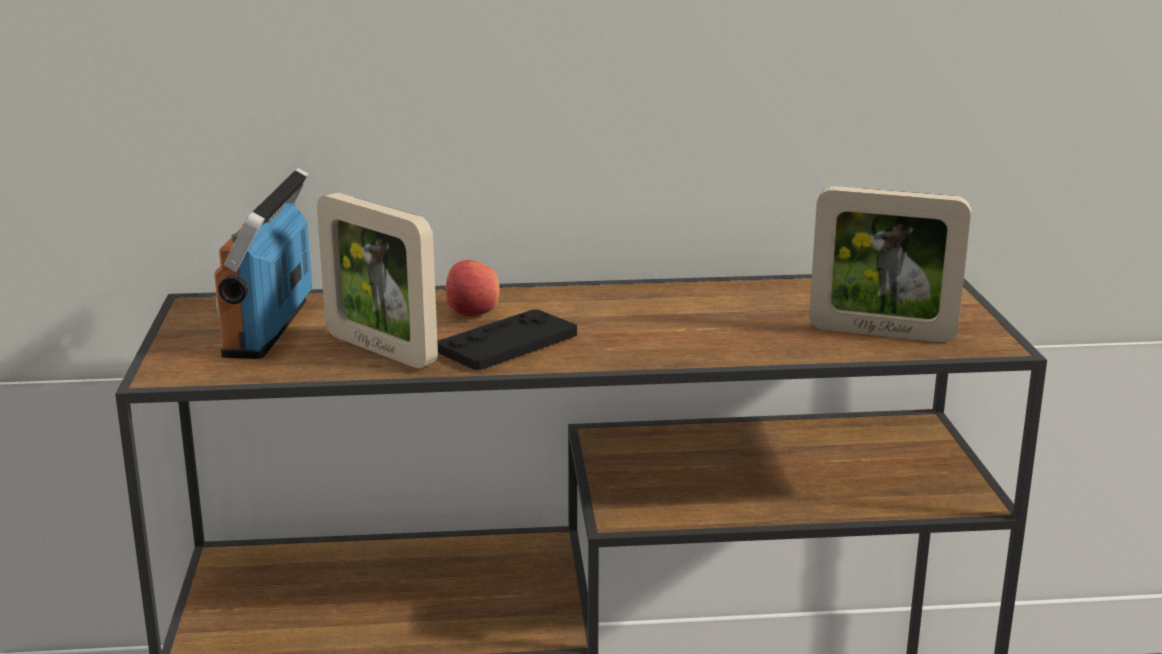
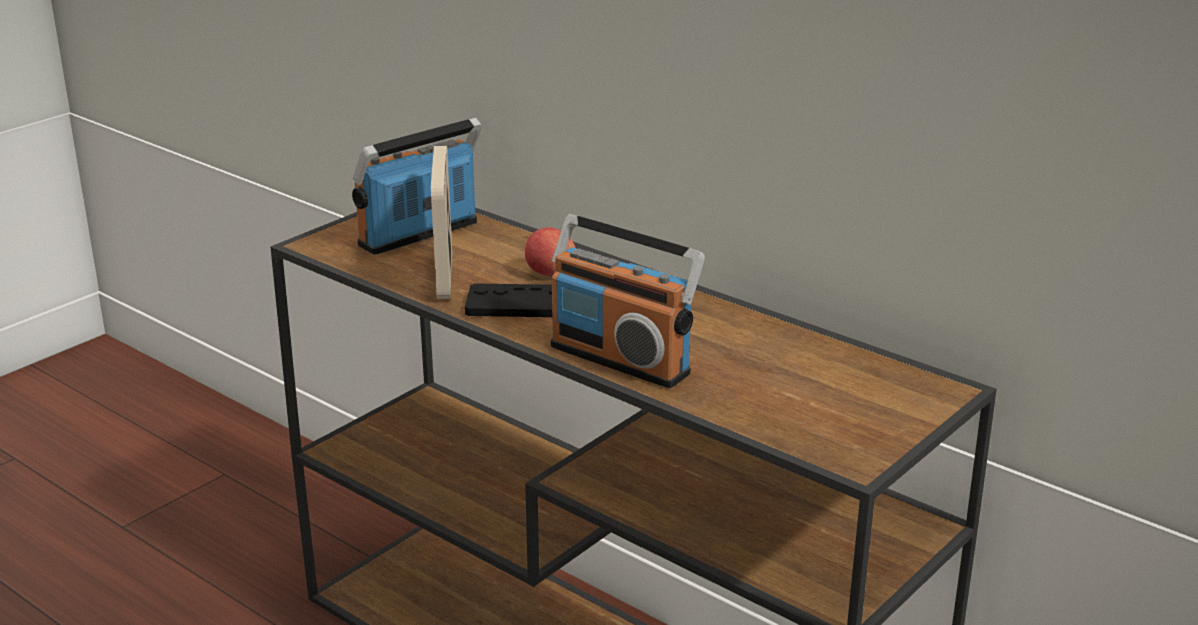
camera: 45 degrees right, 5 degrees up
picture frame [809,186,971,343] -> none
none -> radio [551,214,705,388]

